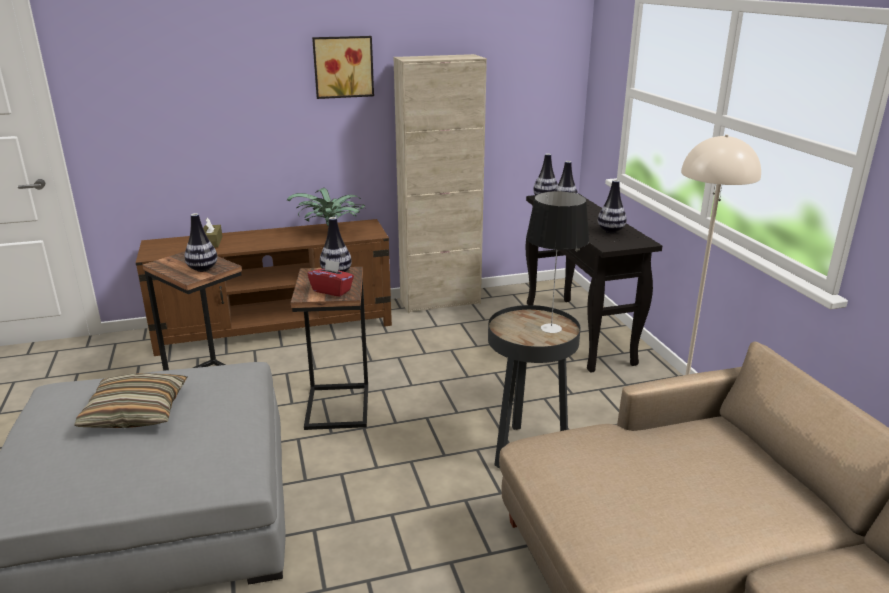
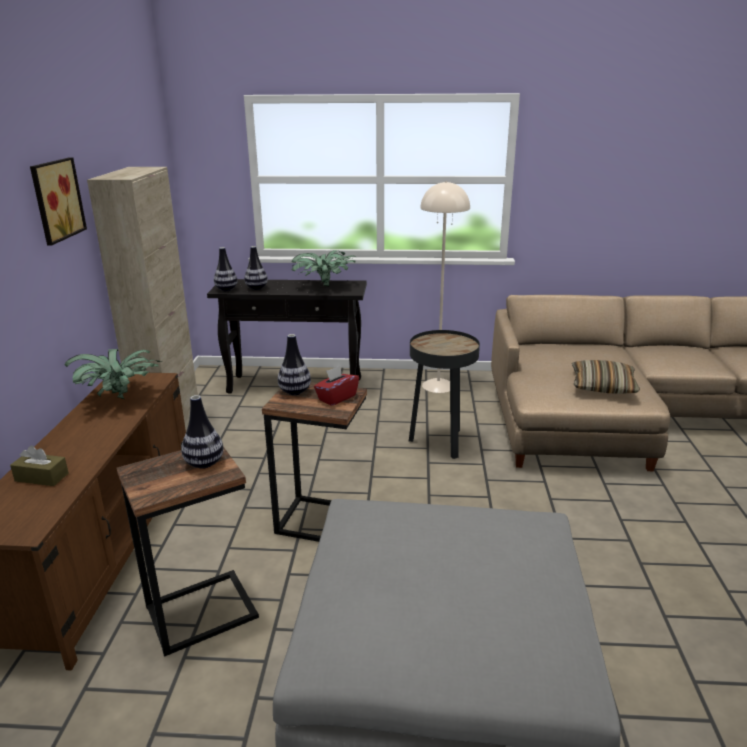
camera: 70 degrees left, 0 degrees up
pillow [74,373,187,428] -> pillow moved to [572,360,640,394]
table lamp [526,191,589,333] -> none
vase [598,180,627,233] -> potted plant [292,250,356,286]

